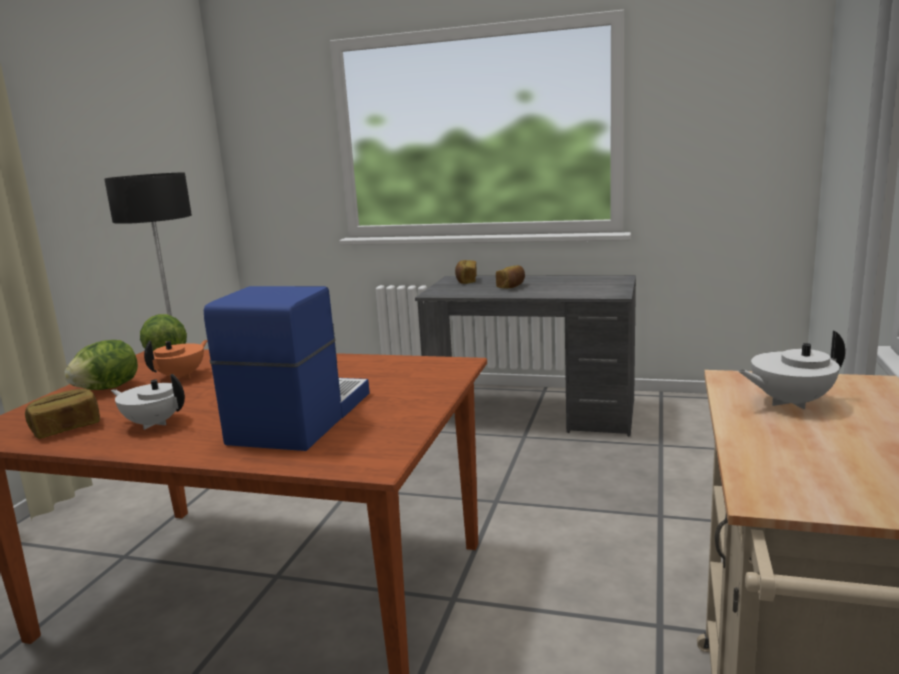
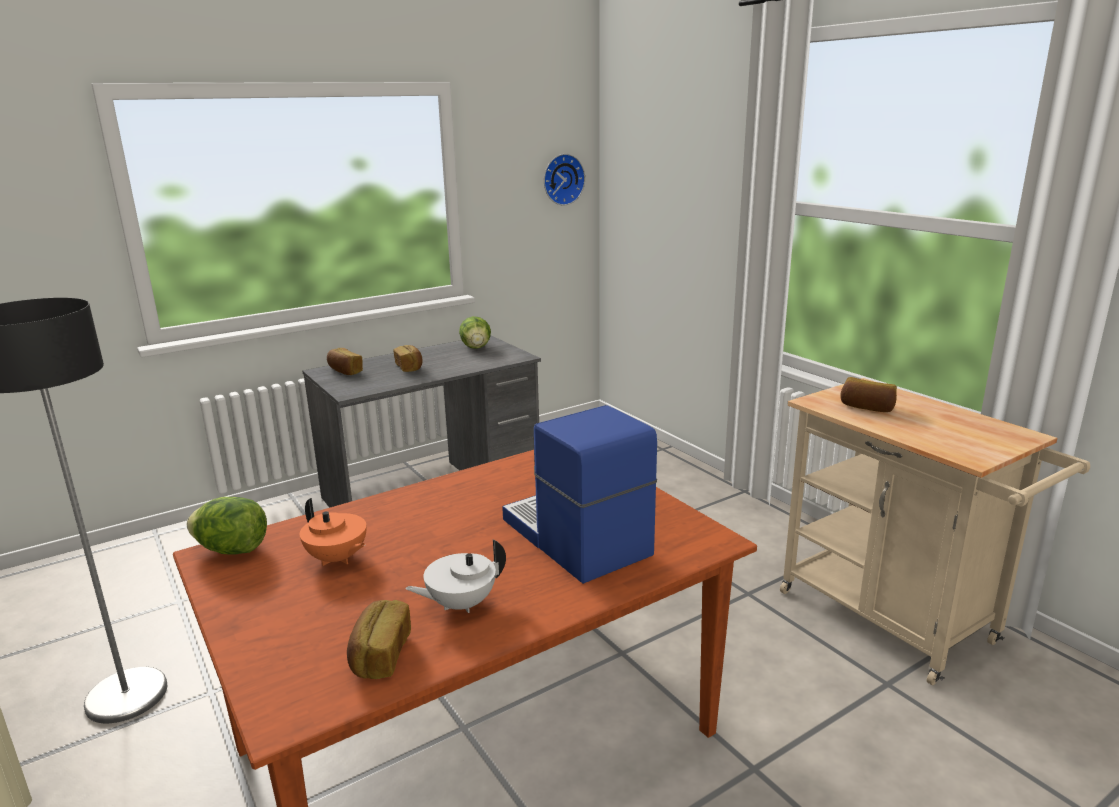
camera: 50 degrees left, 5 degrees up
lettuce [64,340,138,390] -> lettuce moved to [459,316,491,349]
orange teapot [144,340,207,379] -> orange teapot turned 150 degrees clockwise [300,498,367,566]
white teapot [738,331,845,409] -> bread [841,377,897,412]
none -> wall clock [544,154,585,205]

